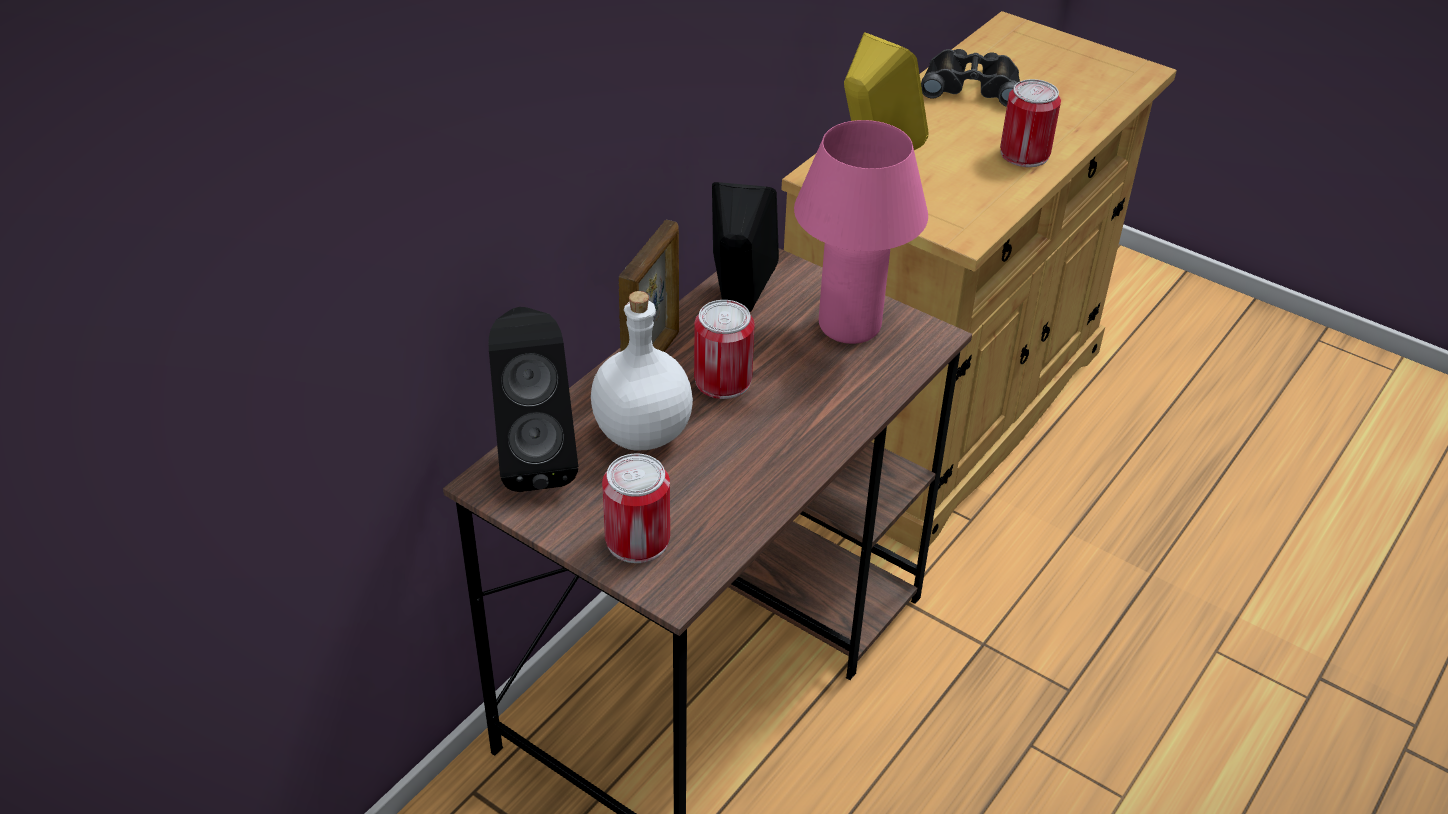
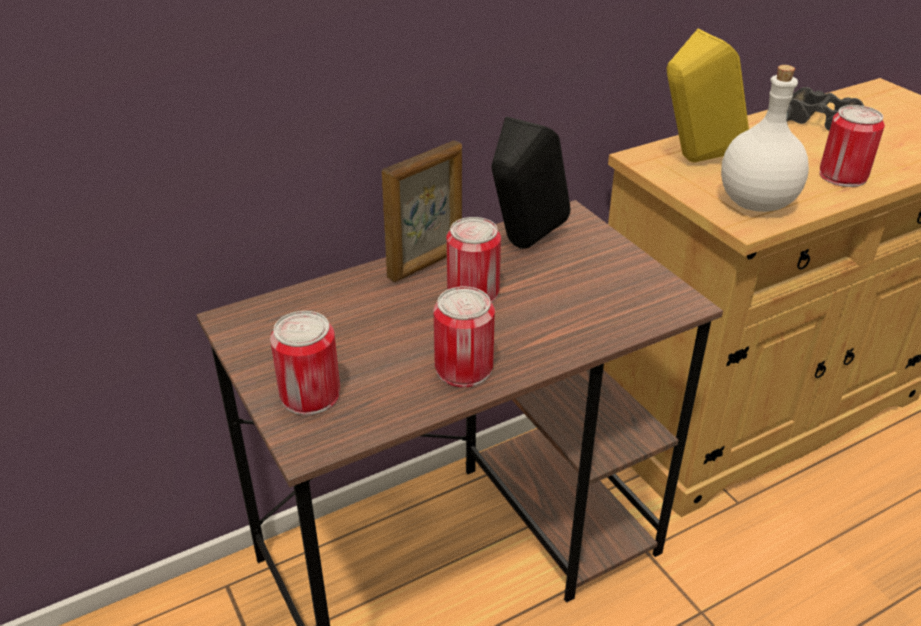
camera: 25 degrees right, 5 degrees down
black speaker [489,307,578,492] -> none
white bottle [591,291,693,451] -> white bottle moved to [721,65,809,212]
pink table lamp [794,120,928,344] -> none
none -> can [433,286,495,387]

